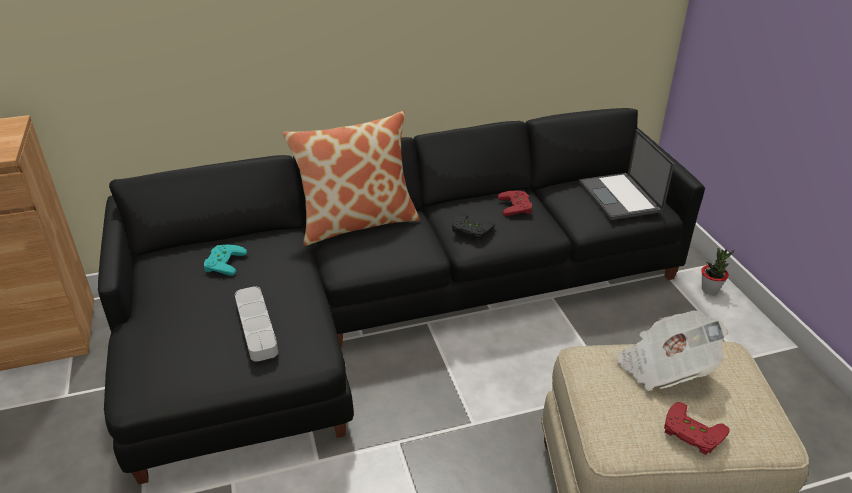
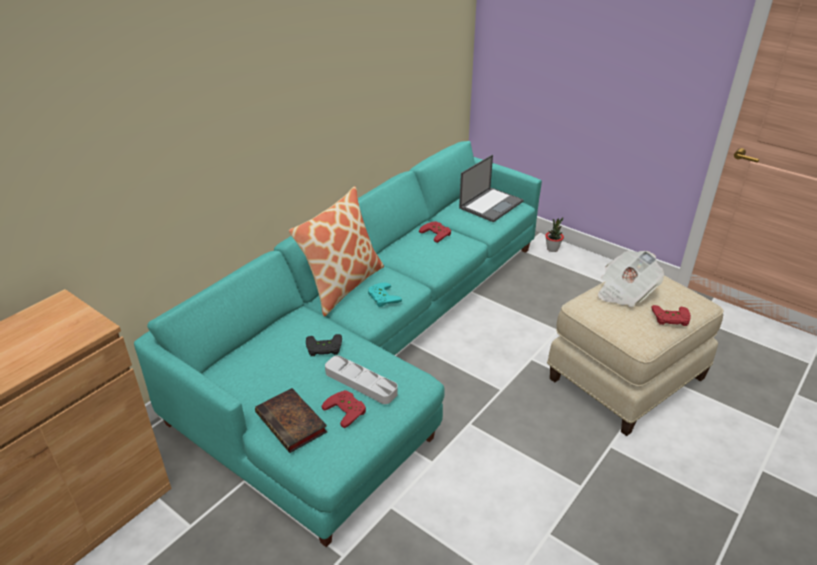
camera: 35 degrees left, 0 degrees up
black sofa [98,108,705,484] -> turquoise sofa [134,141,542,547]
turquoise game controller [204,245,247,276] -> turquoise game controller moved to [368,283,402,307]
black game controller [452,214,495,240] -> black game controller moved to [306,334,342,356]
laptop [579,129,674,220] -> laptop turned 90 degrees counterclockwise [459,155,524,222]
none -> book [255,388,327,453]
none -> red game controller [321,390,366,428]

